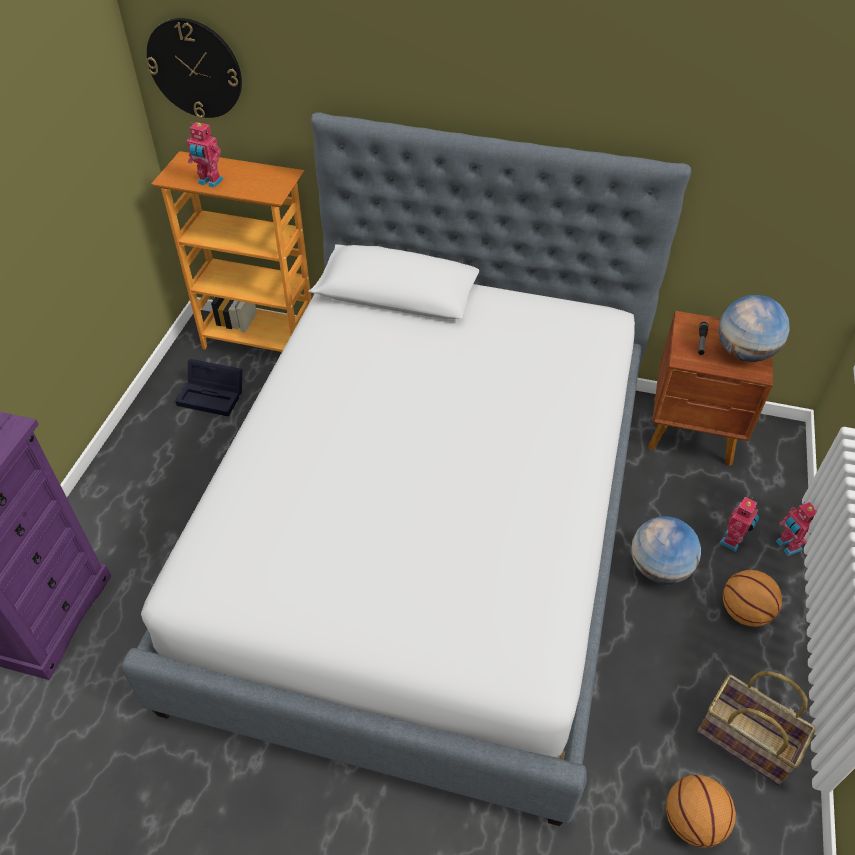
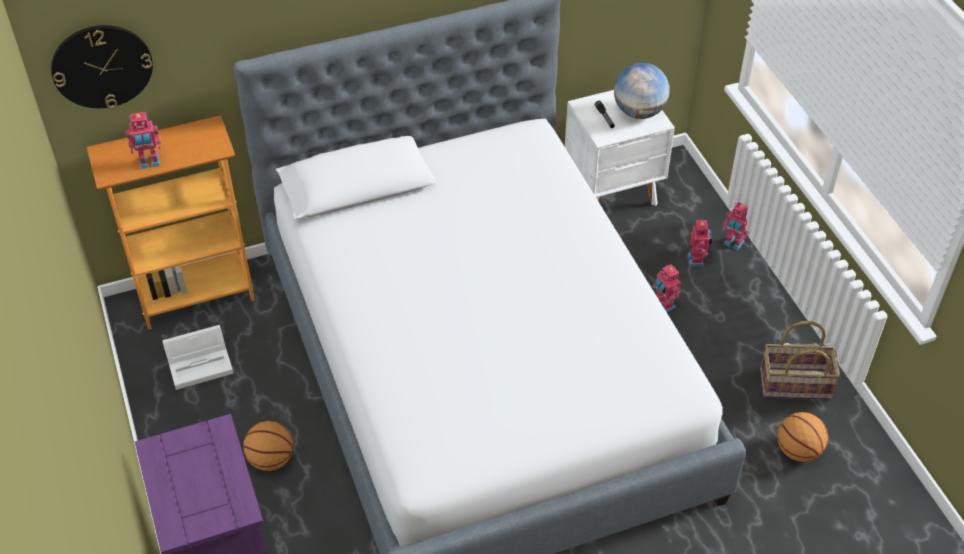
camera: 35 degrees left, 0 degrees up
black storage box [175,359,242,417] -> white storage box [162,325,234,390]
globe [631,516,701,584] -> toy robot [653,264,681,312]
brown nightstand [647,311,773,466] -> white nightstand [565,90,675,206]
basketball [723,570,782,627] -> basketball moved to [243,421,294,471]

